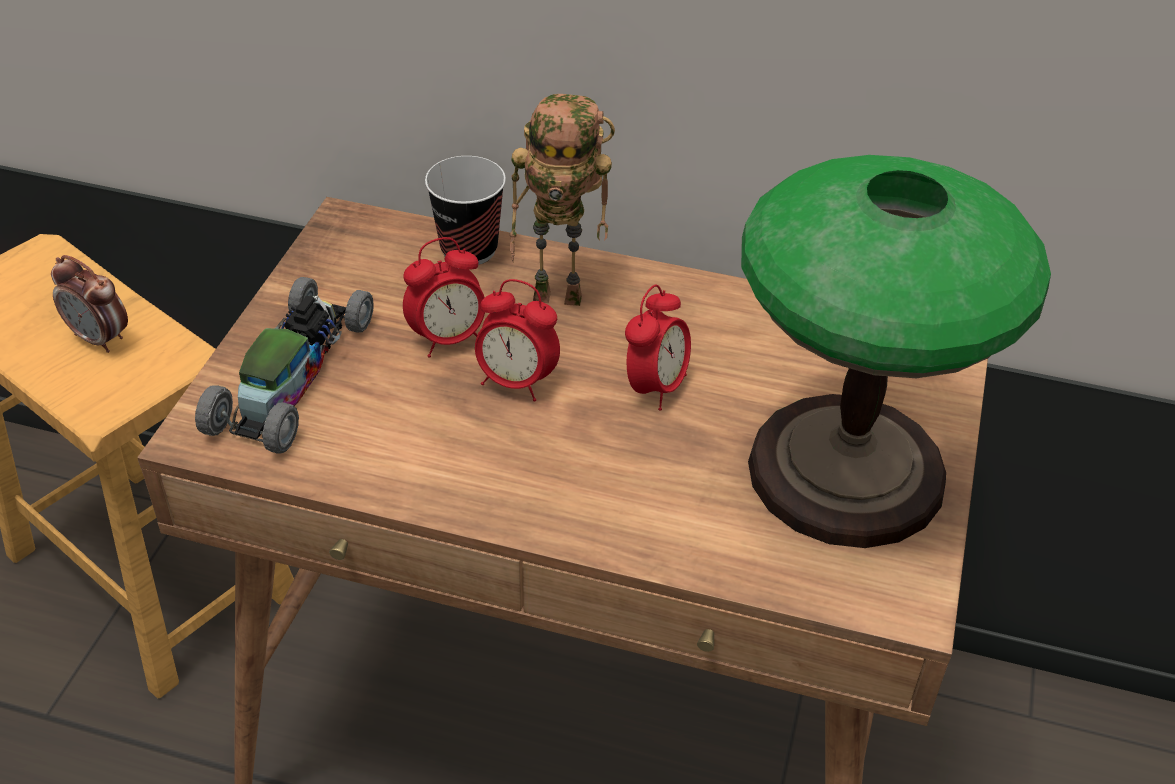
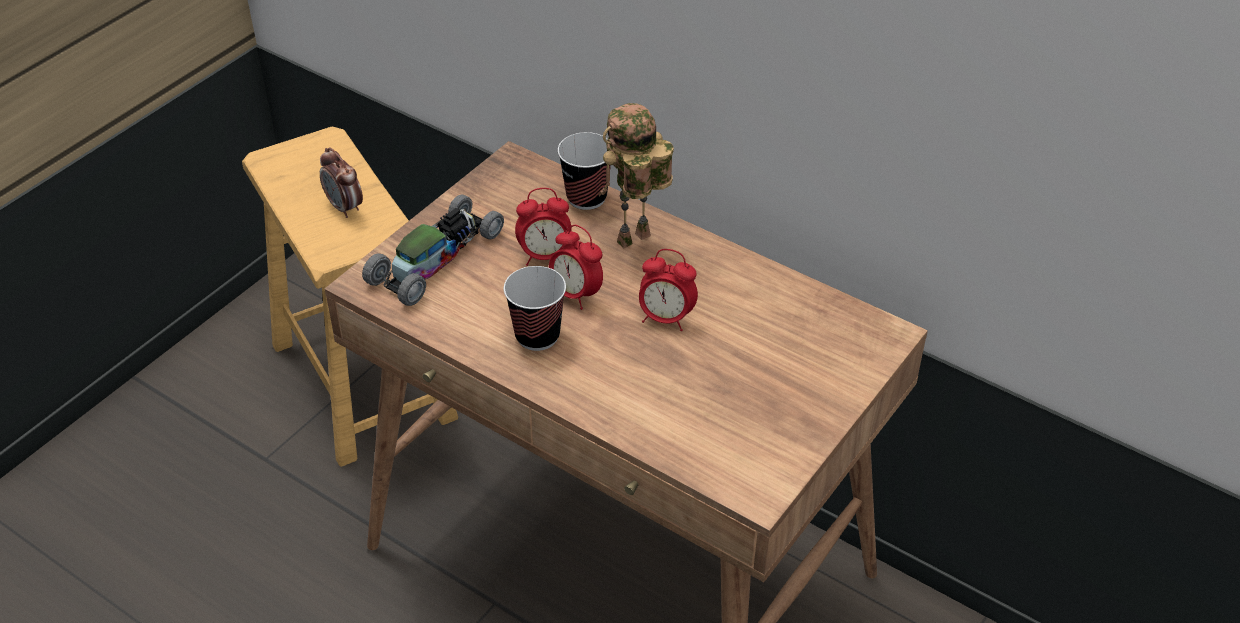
camera: 20 degrees right, 0 degrees up
toy robot [510,94,615,306] -> toy robot turned 120 degrees clockwise [598,103,674,249]
alarm clock [625,284,691,411] -> alarm clock turned 60 degrees clockwise [639,249,698,331]
table lamp [741,155,1051,548] -> none
none -> cup [504,266,566,351]

